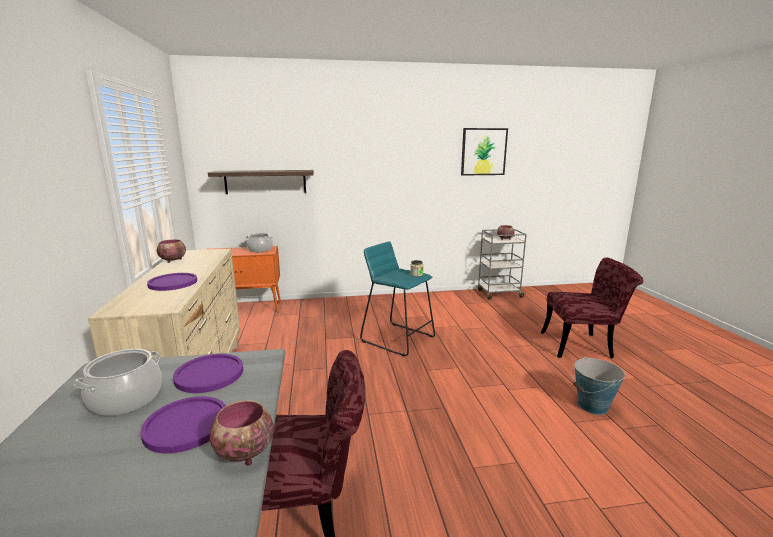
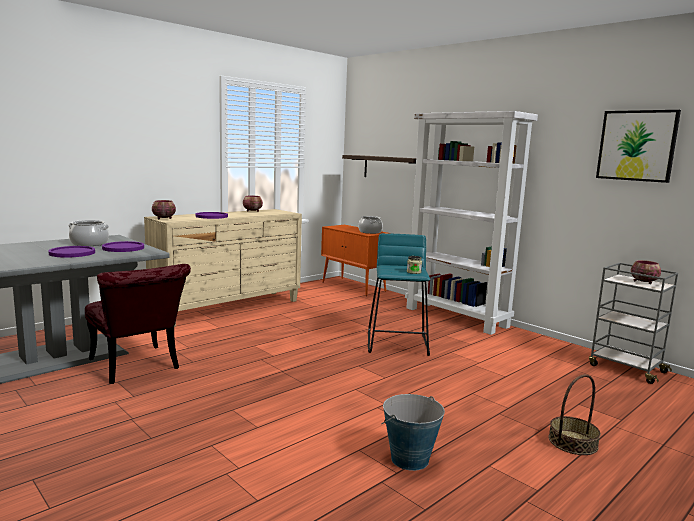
camera: 55 degrees right, 5 degrees down
bowl [210,400,274,465] -> bowl moved to [152,200,176,219]
red chair [541,258,644,358] -> basket [548,374,601,455]
none -> white bookcase [405,111,538,335]

